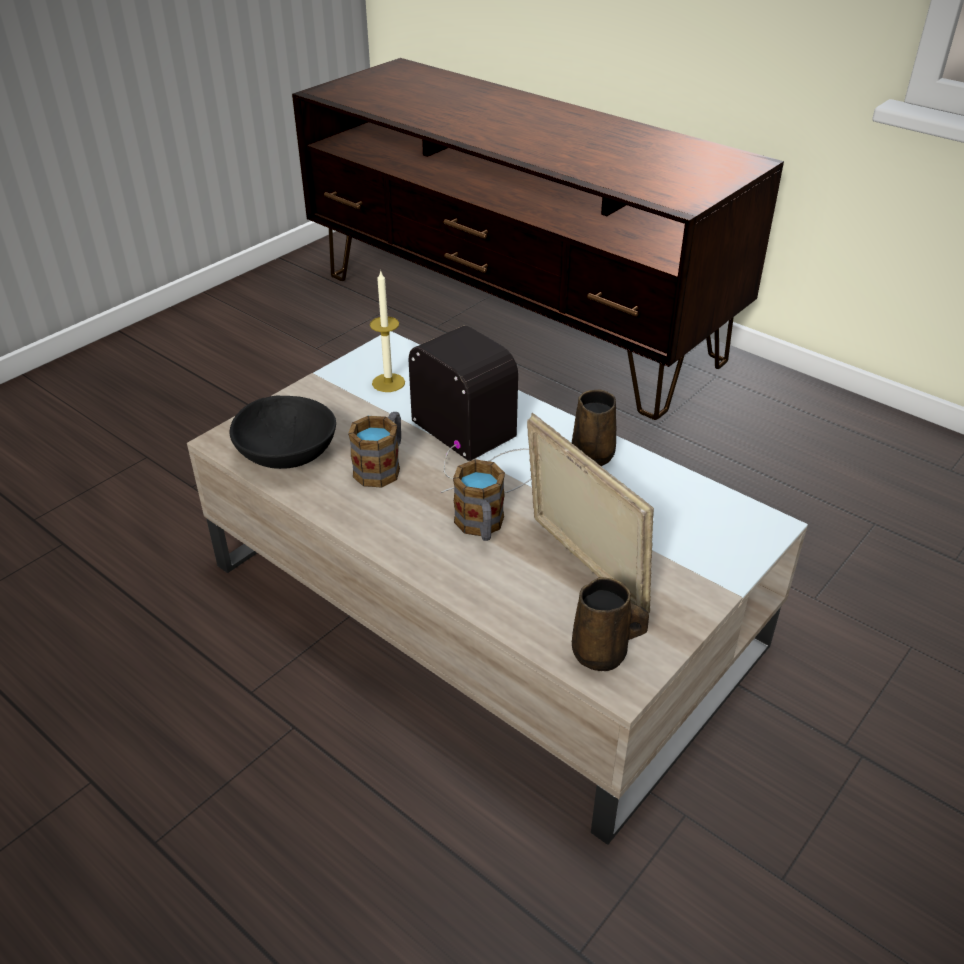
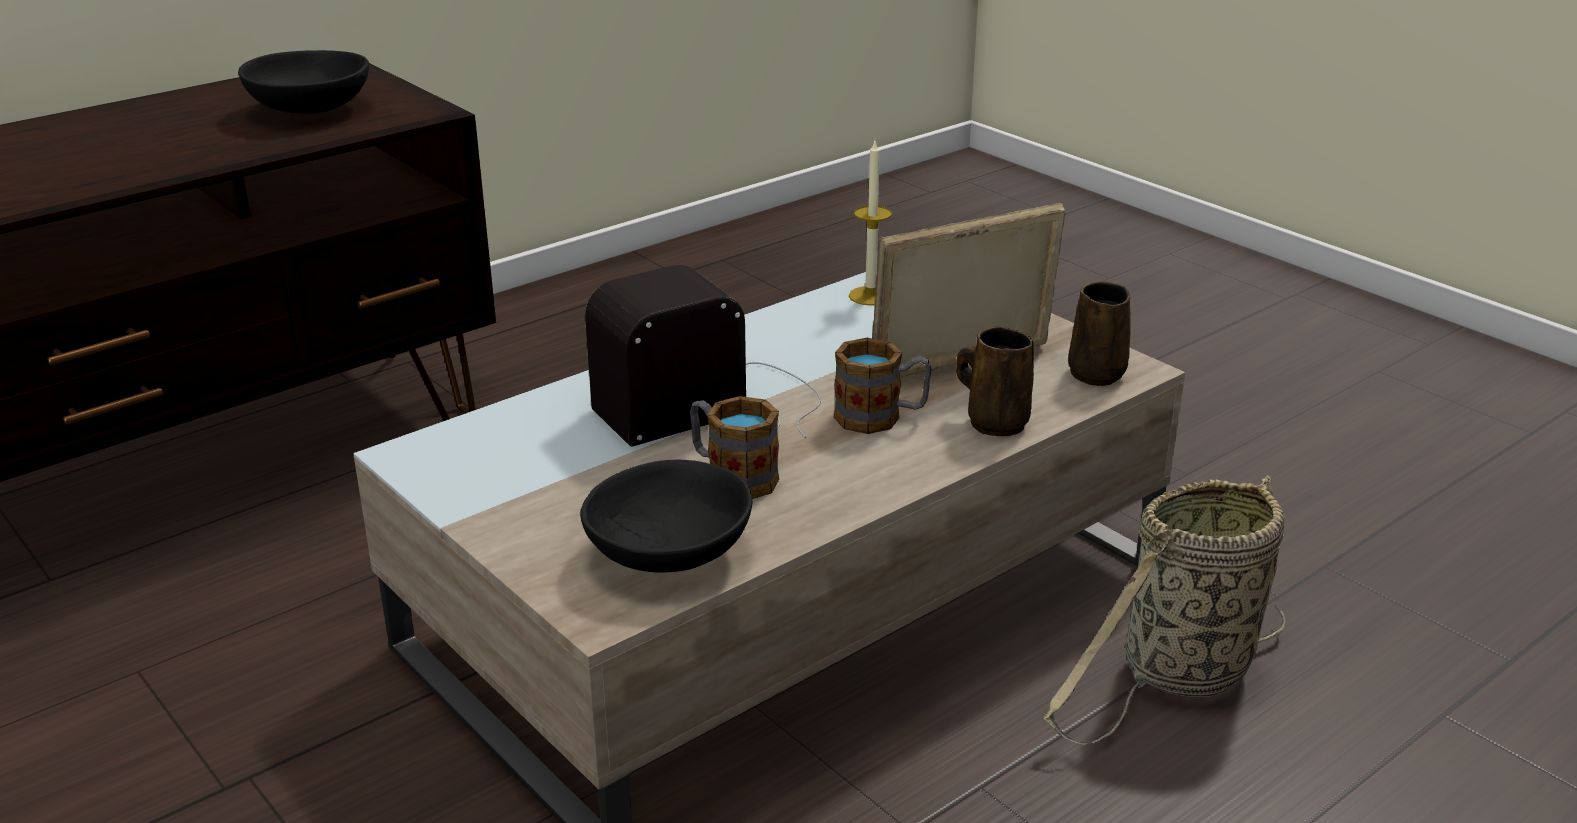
camera: 80 degrees left, 10 degrees down
candle [370,270,405,392] -> candle moved to [849,141,892,306]
brown mug [572,390,616,466] -> brown mug moved to [956,327,1034,436]
none -> black bowl [238,50,369,114]
none -> basket [1043,476,1285,745]

